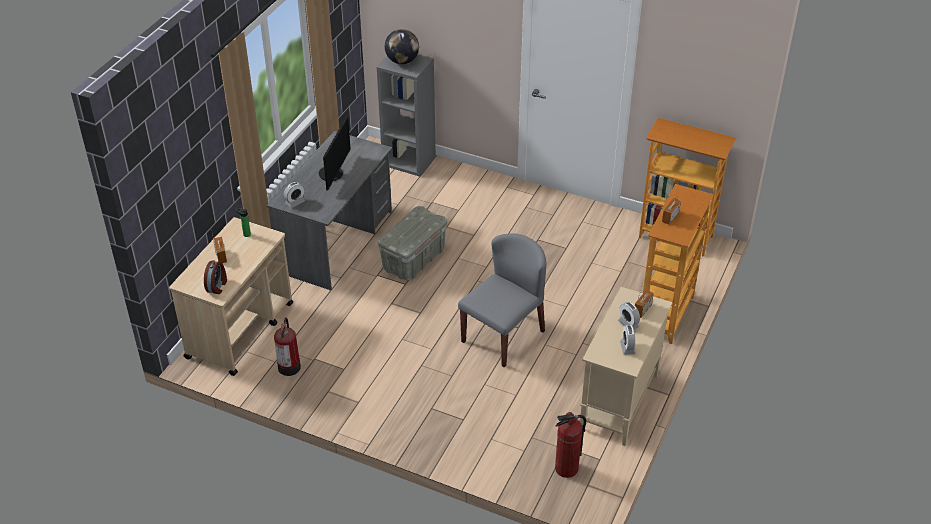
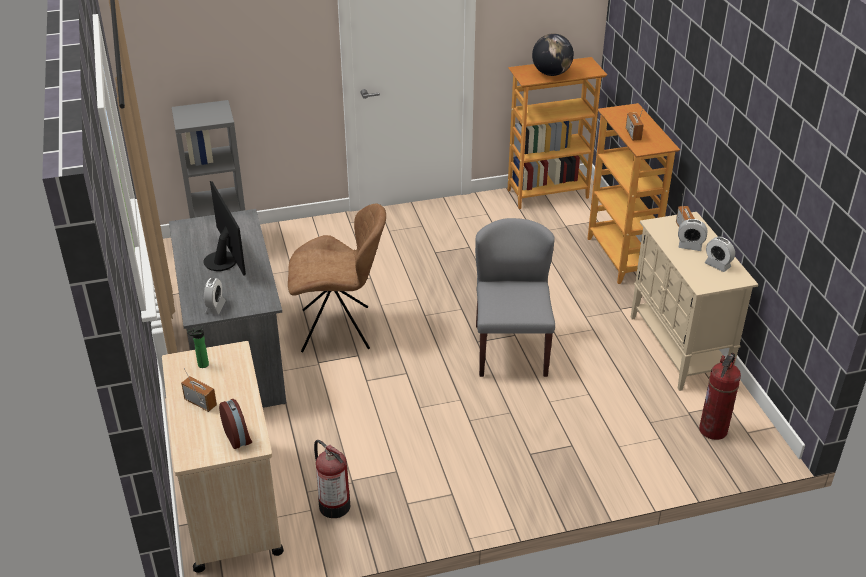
camera: 40 degrees left, 5 degrees down
grey storage box [378,206,447,280] -> brown chair [288,204,386,353]
globe [385,29,419,64] -> globe moved to [532,33,574,76]

